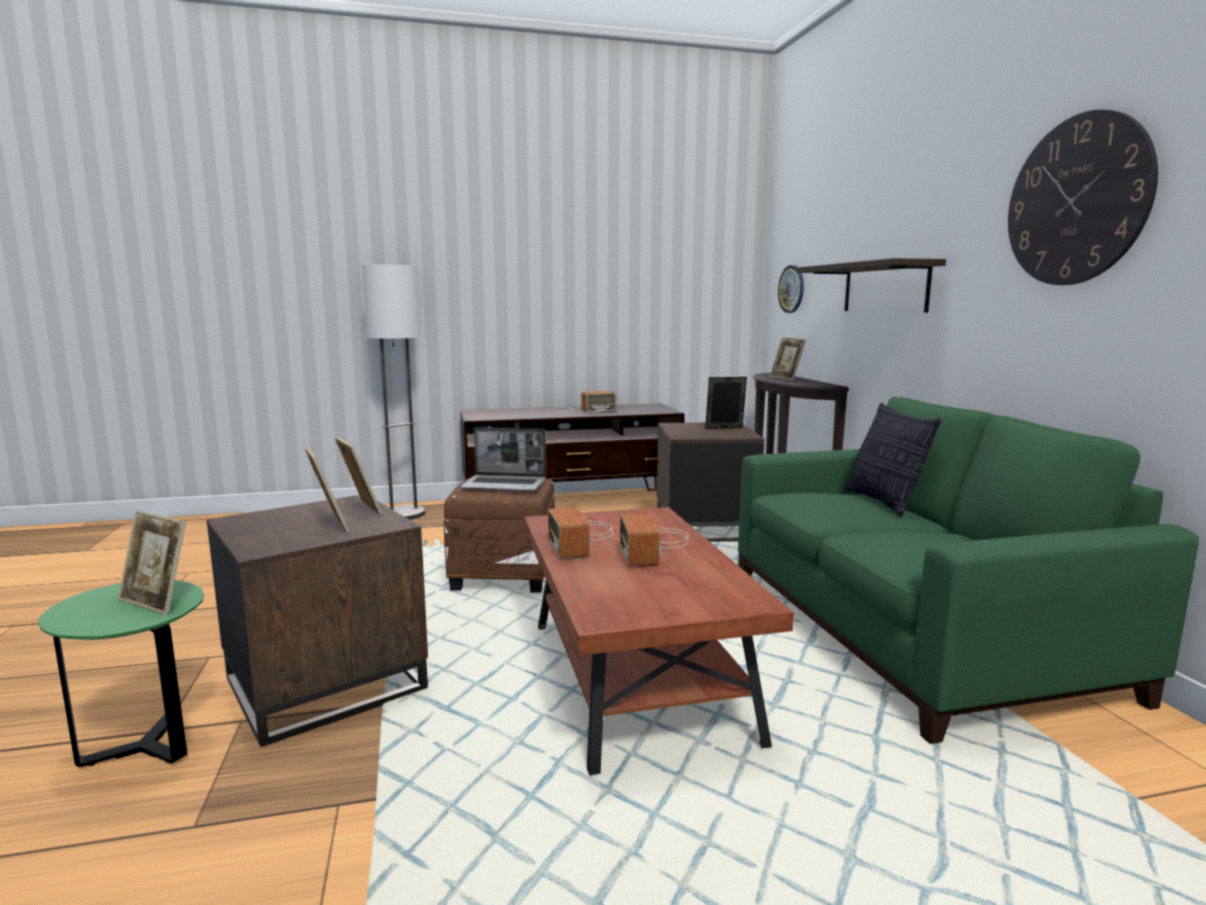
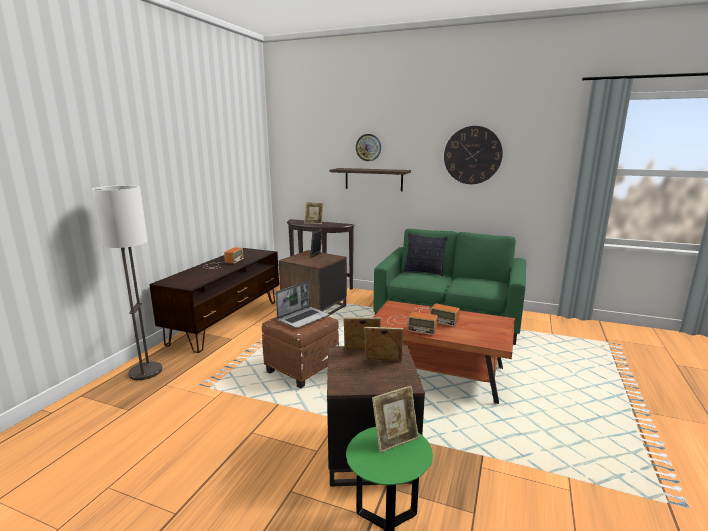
camera: 55 degrees left, 5 degrees up
wall clock [778,265,804,313] -> wall clock moved to [356,134,381,161]

